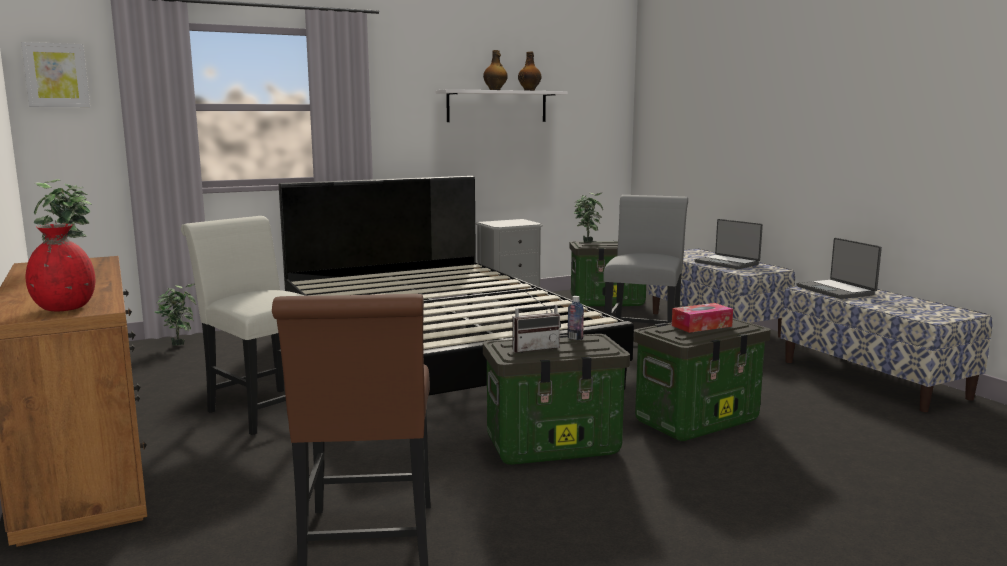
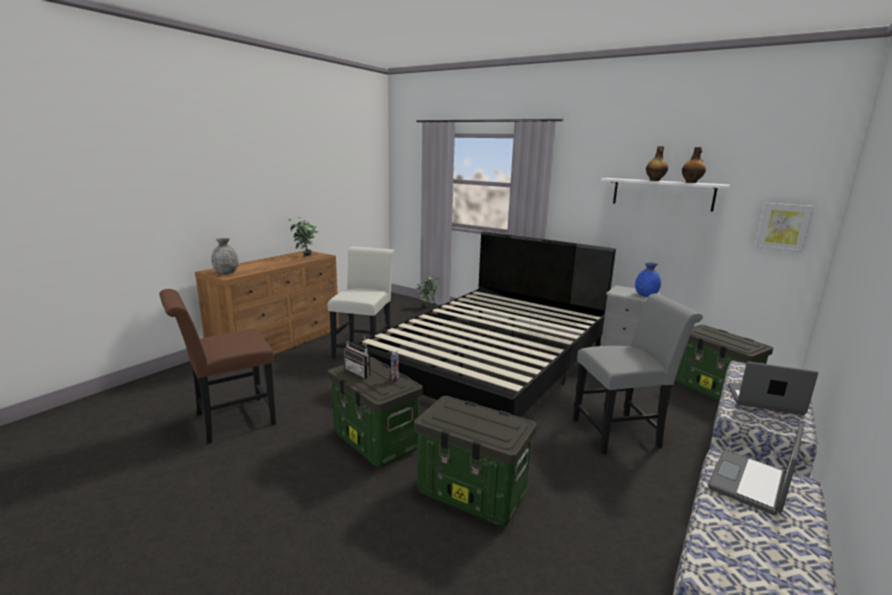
camera: 60 degrees right, 5 degrees up
picture [21,42,90,107] -> picture moved to [755,203,814,253]
red vase [26,224,95,311] -> grey vase [211,238,239,274]
potted plant [574,193,603,243] -> none
tissue box [672,303,733,333] -> none
laptop [695,219,763,269] -> laptop turned 90 degrees clockwise [728,362,818,415]
none -> blue vase [635,262,661,297]

